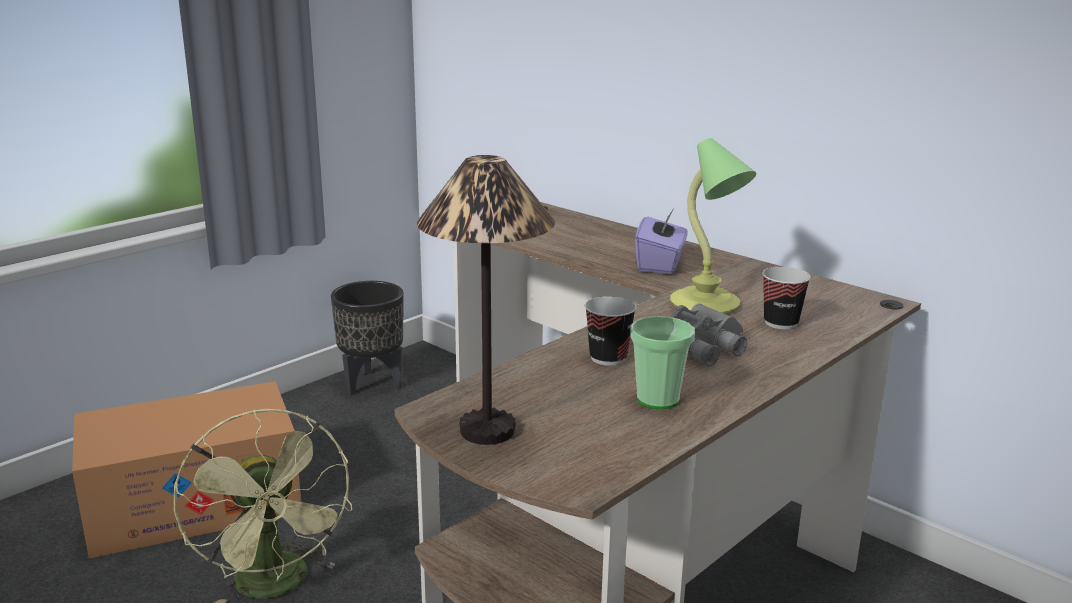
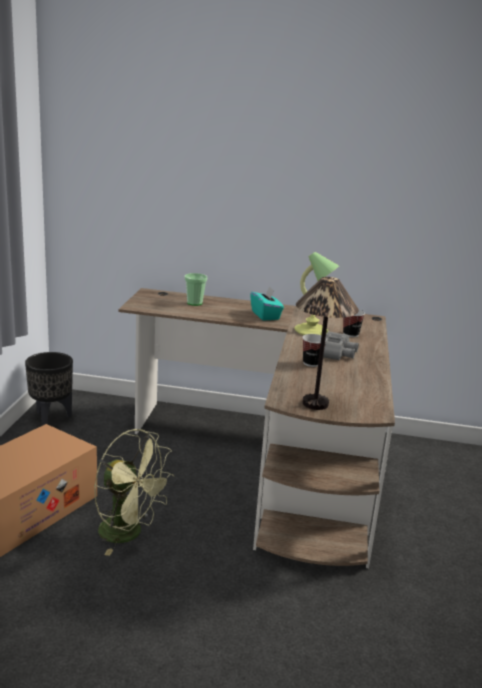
camera: 35 degrees left, 0 degrees up
cup [630,316,695,409] -> cup moved to [185,273,207,306]
purple tissue box [635,209,688,274] -> turquoise tissue box [250,286,284,321]

